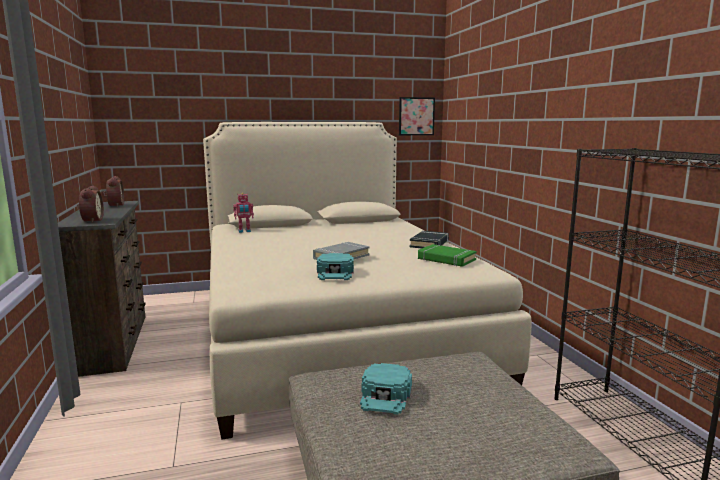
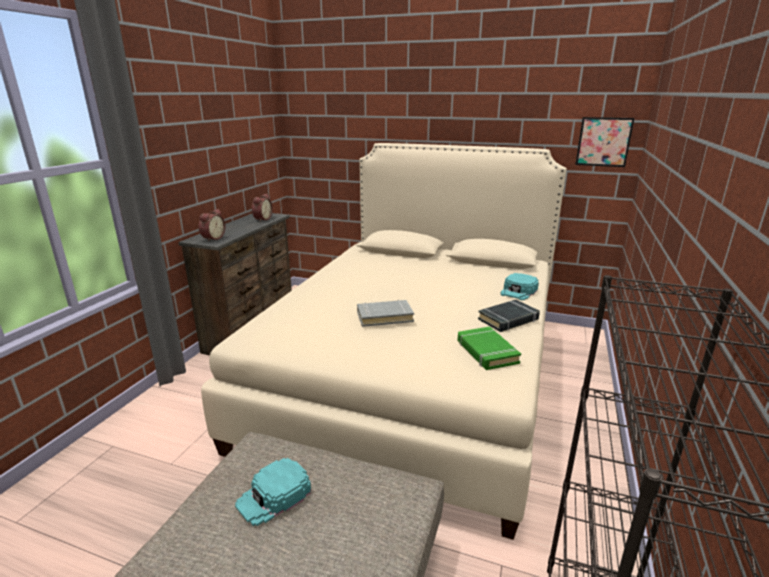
camera: 35 degrees right, 10 degrees up
toy robot [233,193,254,233] -> none
turquoise cap [317,253,354,280] -> turquoise cap moved to [500,273,539,300]

